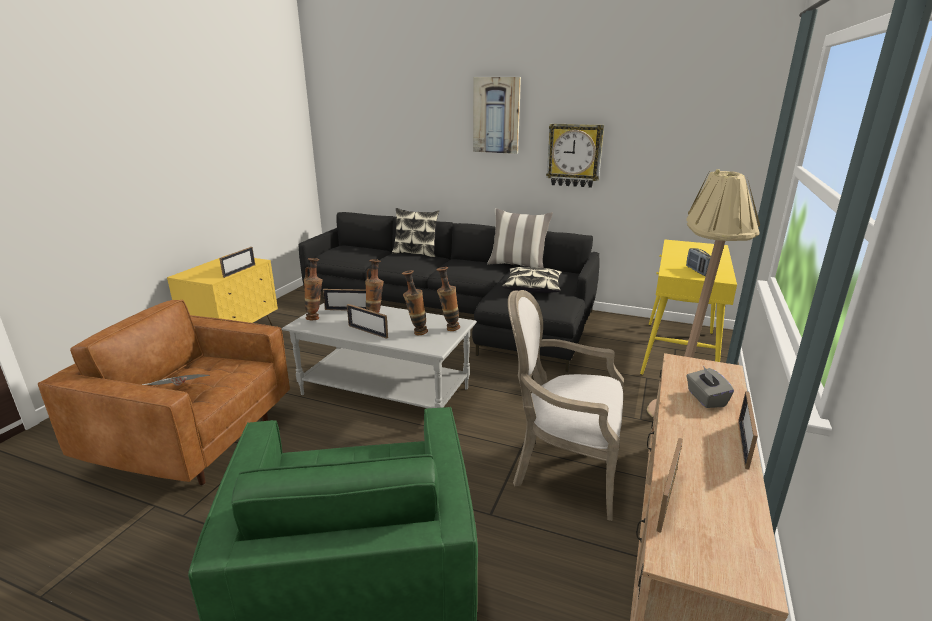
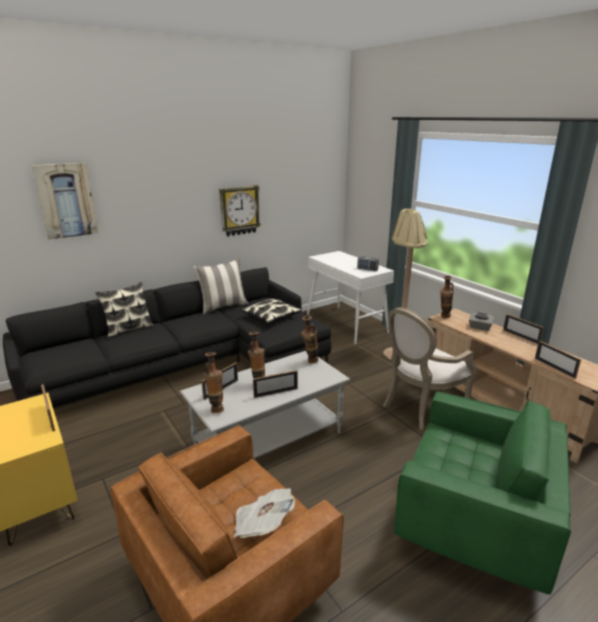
camera: 55 degrees left, 0 degrees up
vase [402,270,428,335] -> vase moved to [440,275,454,318]
picture [473,77,521,154] -> picture moved to [32,163,98,240]
yellow console table [640,239,737,375] -> white console table [307,251,394,344]

